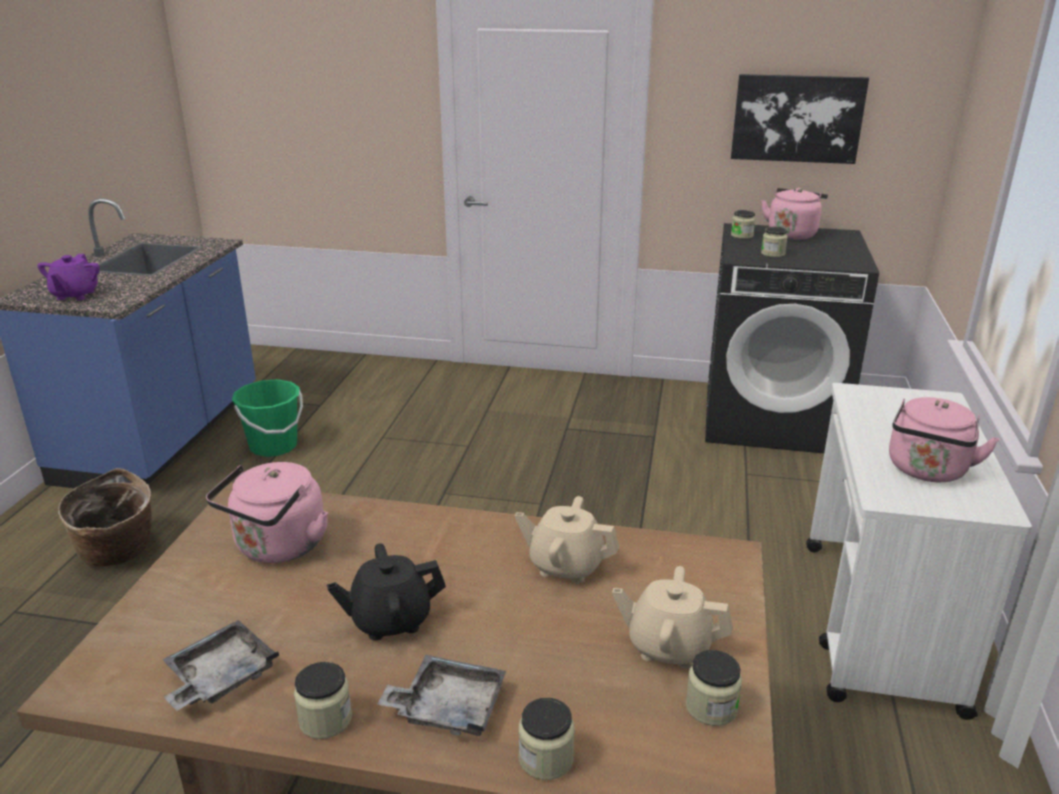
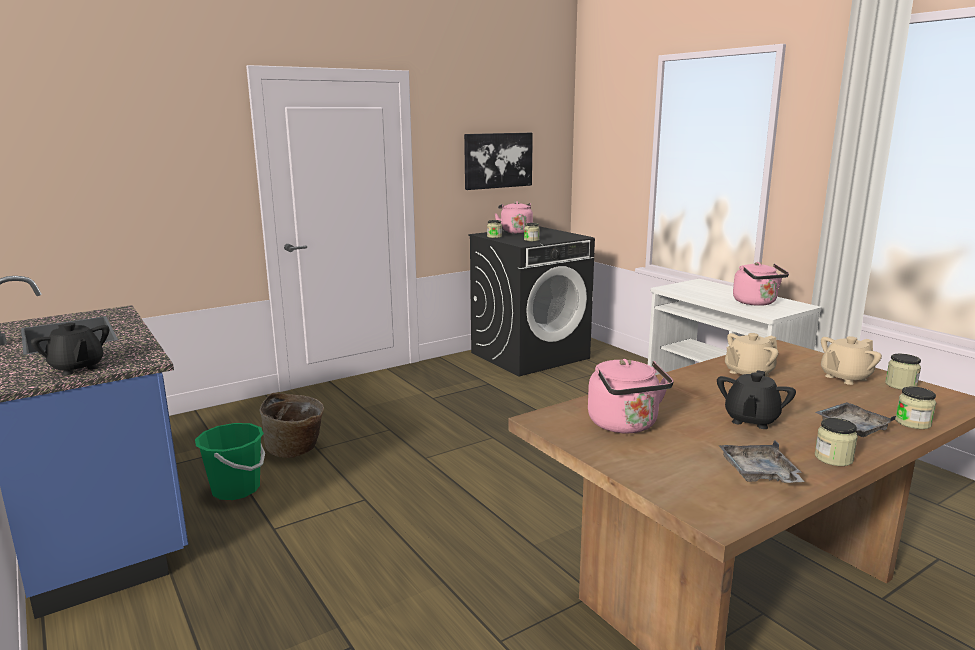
camera: 45 degrees left, 10 degrees down
purple teapot [37,254,100,300] -> black teapot [31,323,109,375]
basket [58,468,152,567] -> basket moved to [260,393,324,458]

